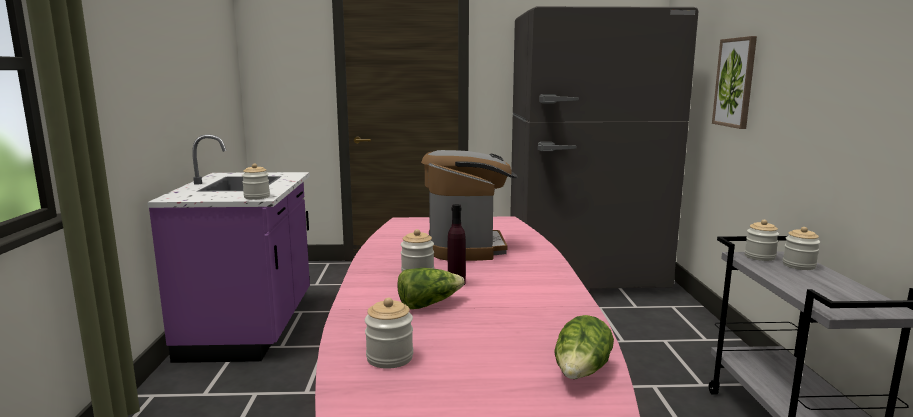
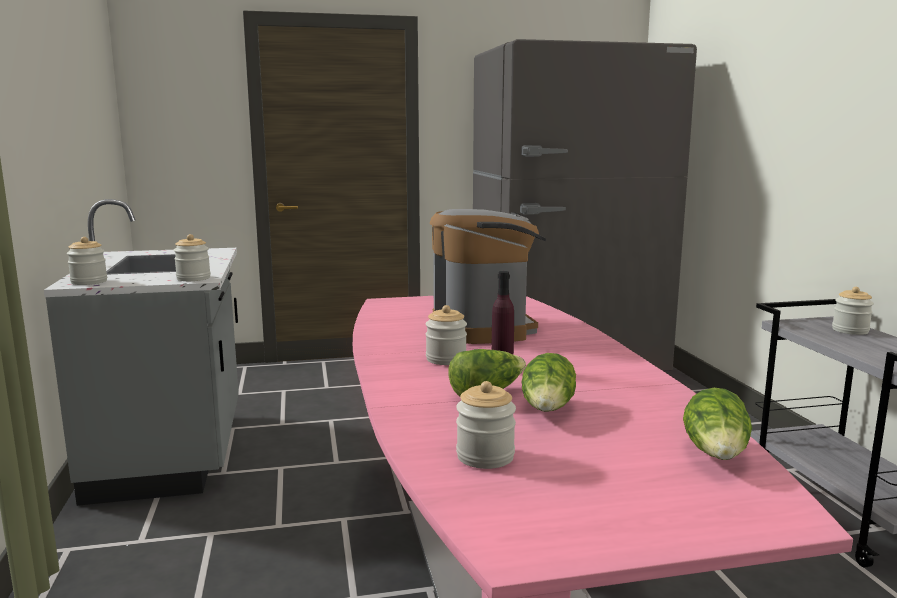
camera: 10 degrees left, 0 degrees up
purple counter [147,135,310,363] -> grey counter [44,199,239,506]
picture [712,36,757,129] -> none
jar [745,220,779,261] -> jar moved to [67,237,107,285]
none -> lettuce [521,353,576,412]

